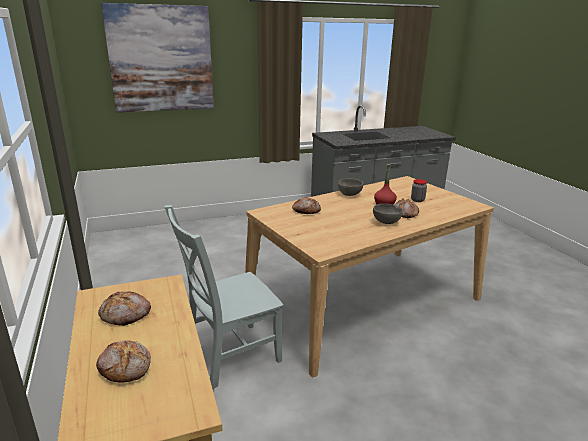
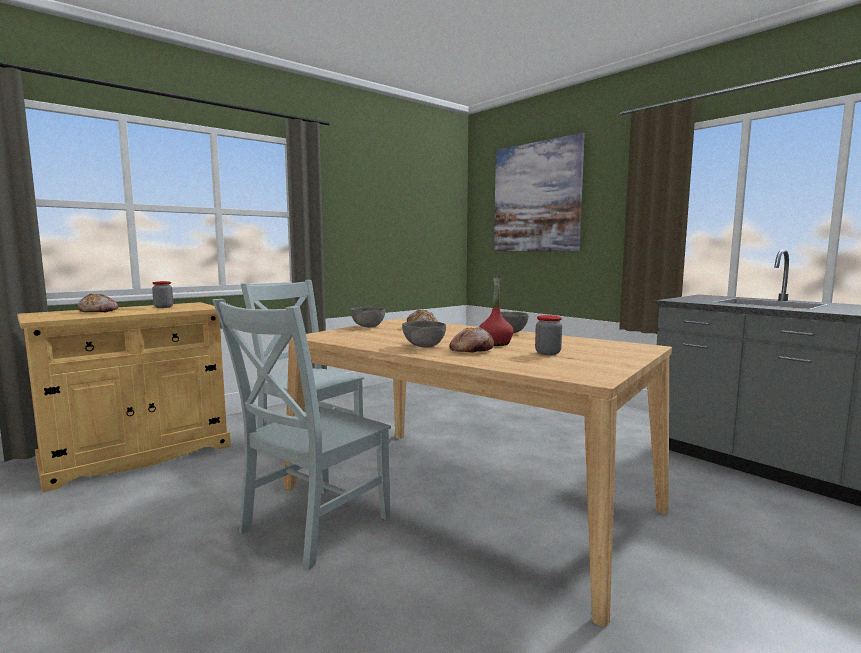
camera: 70 degrees right, 15 degrees down
bread [98,291,151,326] -> jar [152,281,173,308]
none -> grey chair [212,299,391,571]
none -> grey bowl [350,307,385,327]

